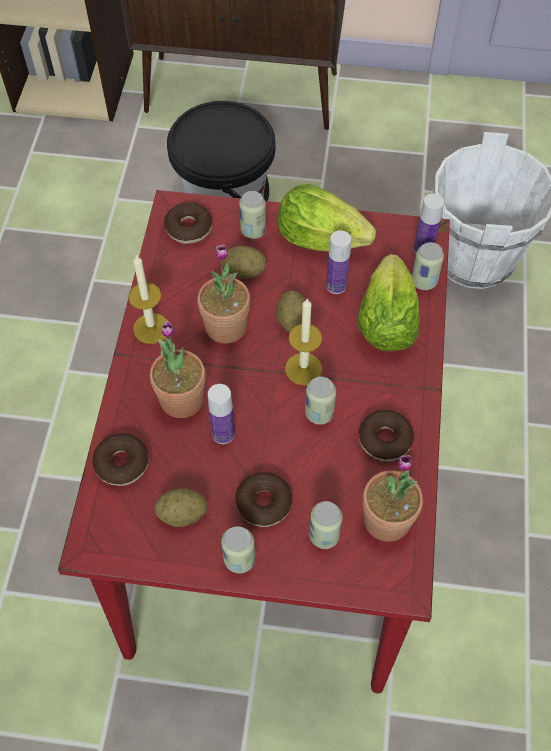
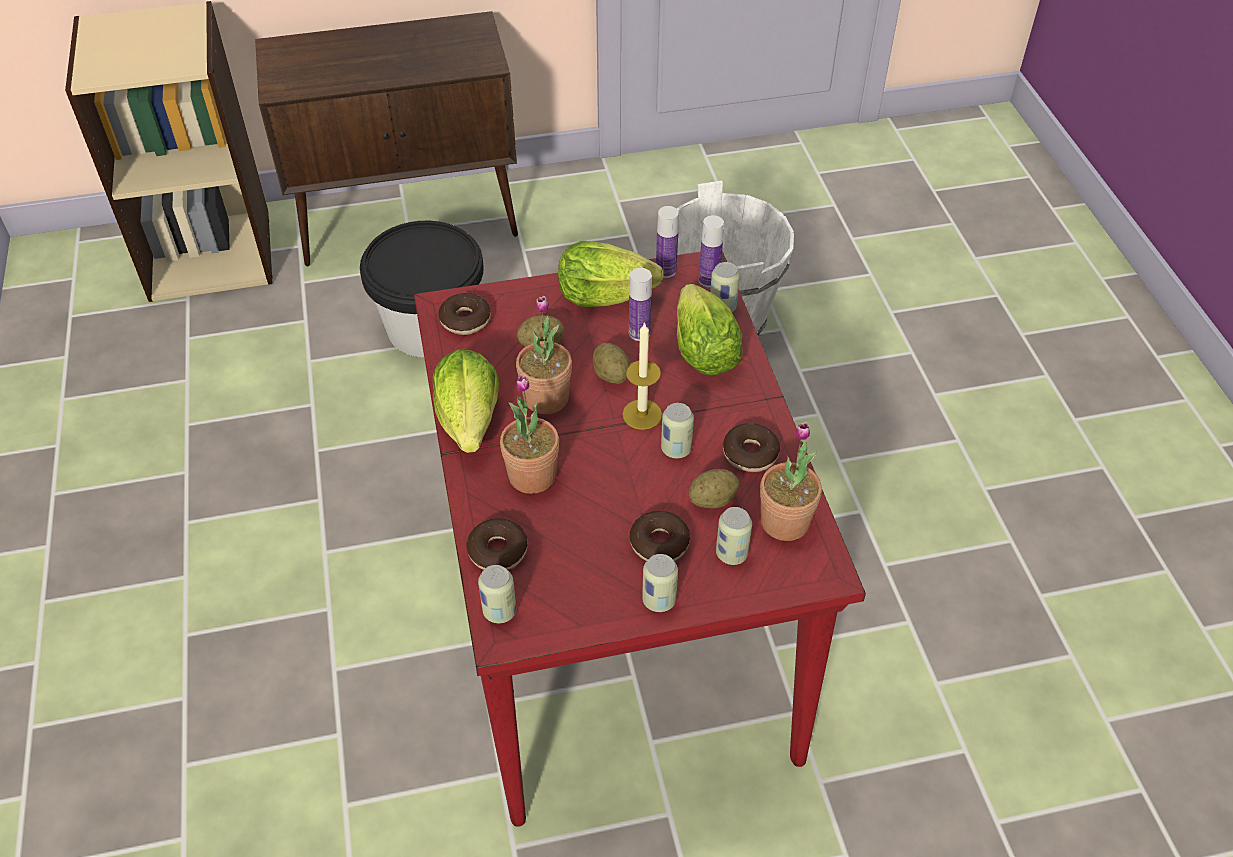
camera: 20 degrees left, 10 degrees down
candle [128,254,168,344] -> lettuce [433,350,499,453]
potato [154,488,207,527] -> potato moved to [689,469,739,509]
bottle [208,384,235,444] -> bottle moved to [656,206,679,278]
can [239,191,266,239] -> can moved to [478,565,516,623]

